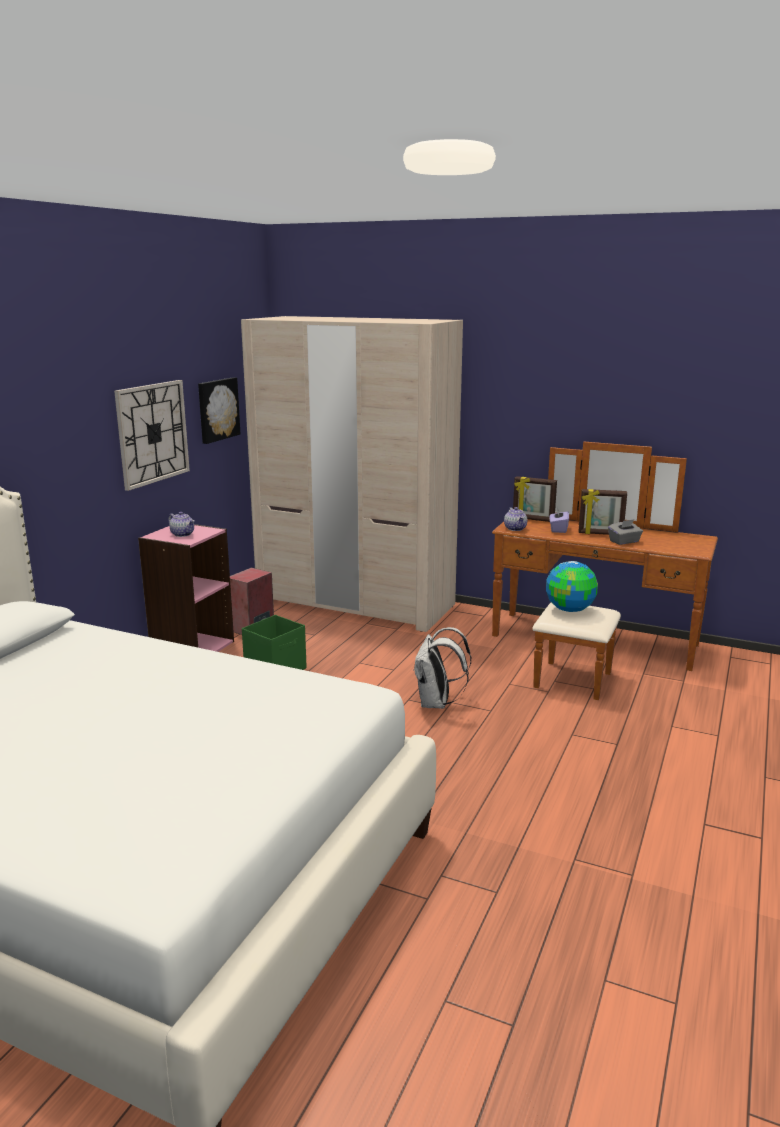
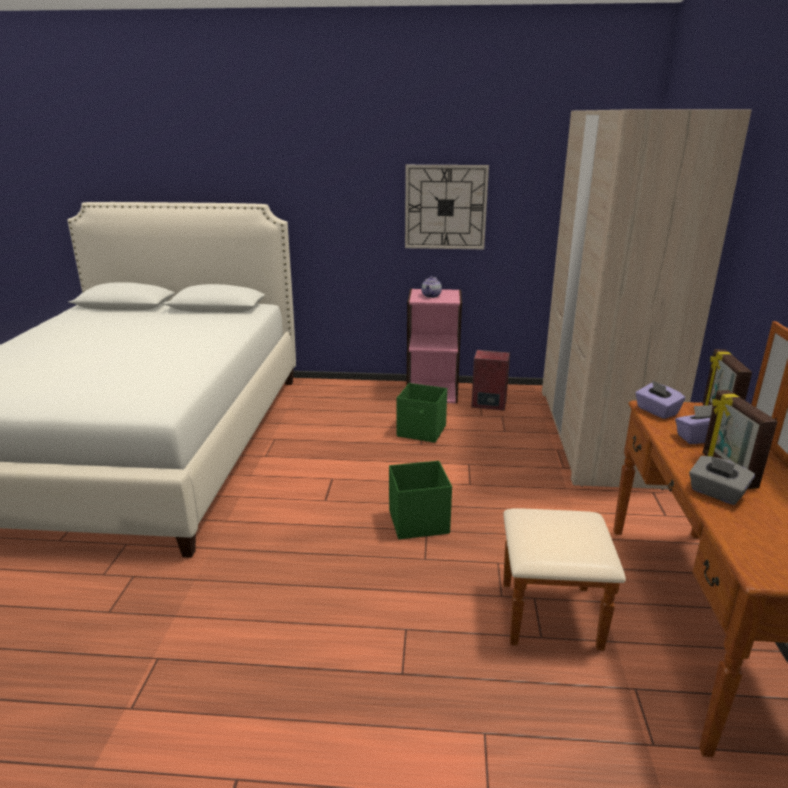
camera: 70 degrees right, 5 degrees up
picture [198,377,241,444] -> none
white backpack [413,627,472,709] -> green storage box [389,461,452,539]
teapot [504,507,527,531] -> purple tissue box [635,380,685,419]
globe [546,561,598,612] -> none

